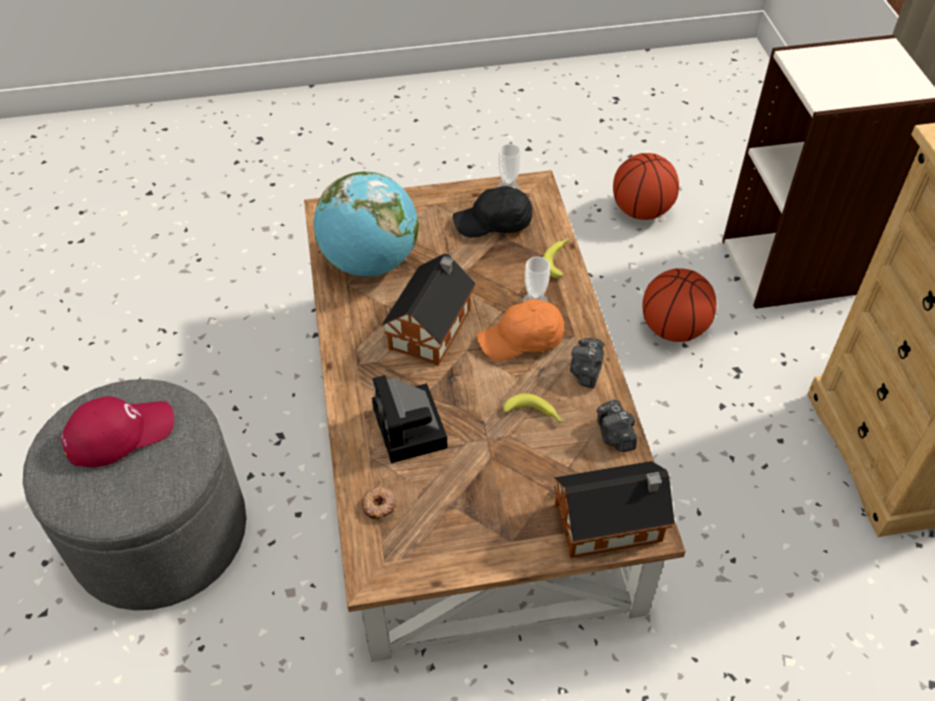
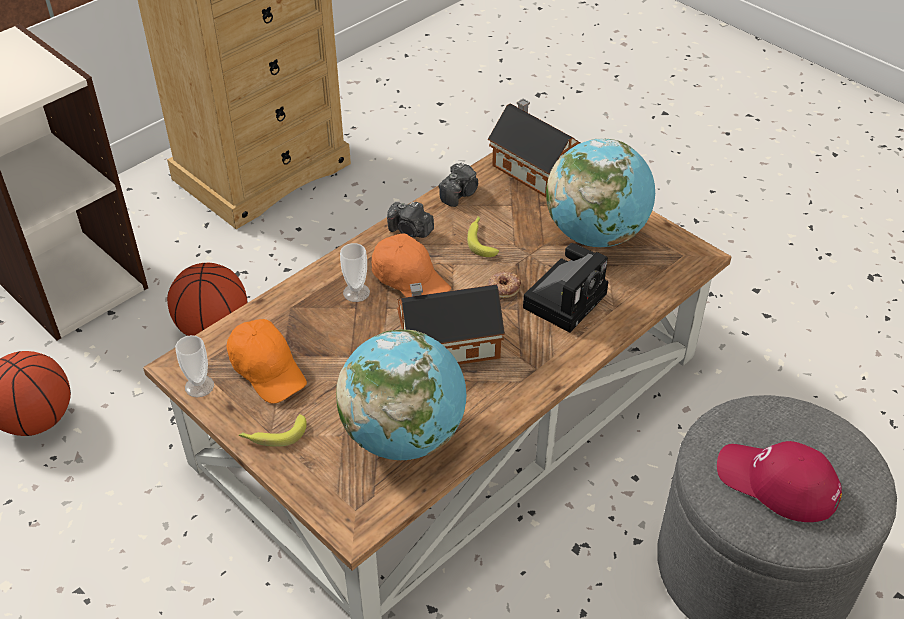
camera: 125 degrees left, 5 degrees down
donut [361,486,397,521] -> donut moved to [487,271,521,298]
black cap [453,186,533,238] -> orange cap [227,319,307,404]
banana [543,238,569,278] -> banana moved to [239,414,307,447]
camera [570,338,605,389] -> camera turned 45 degrees clockwise [387,201,434,238]
none -> globe [546,138,655,247]

